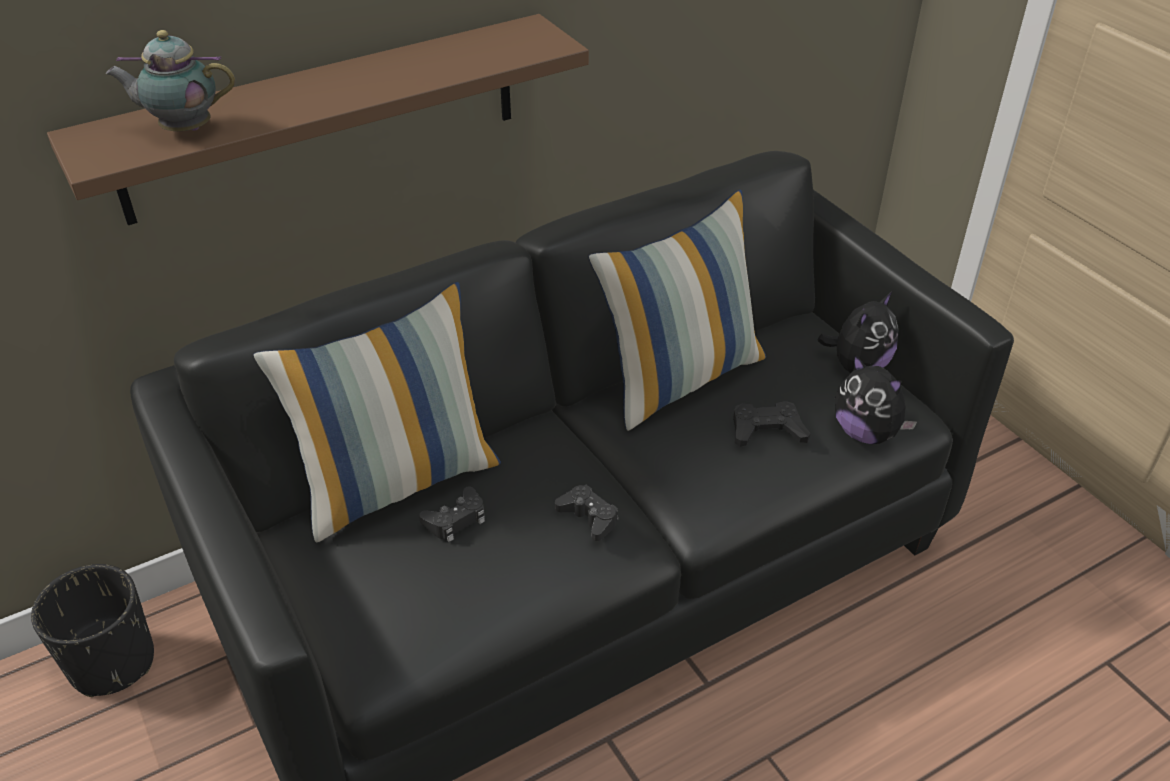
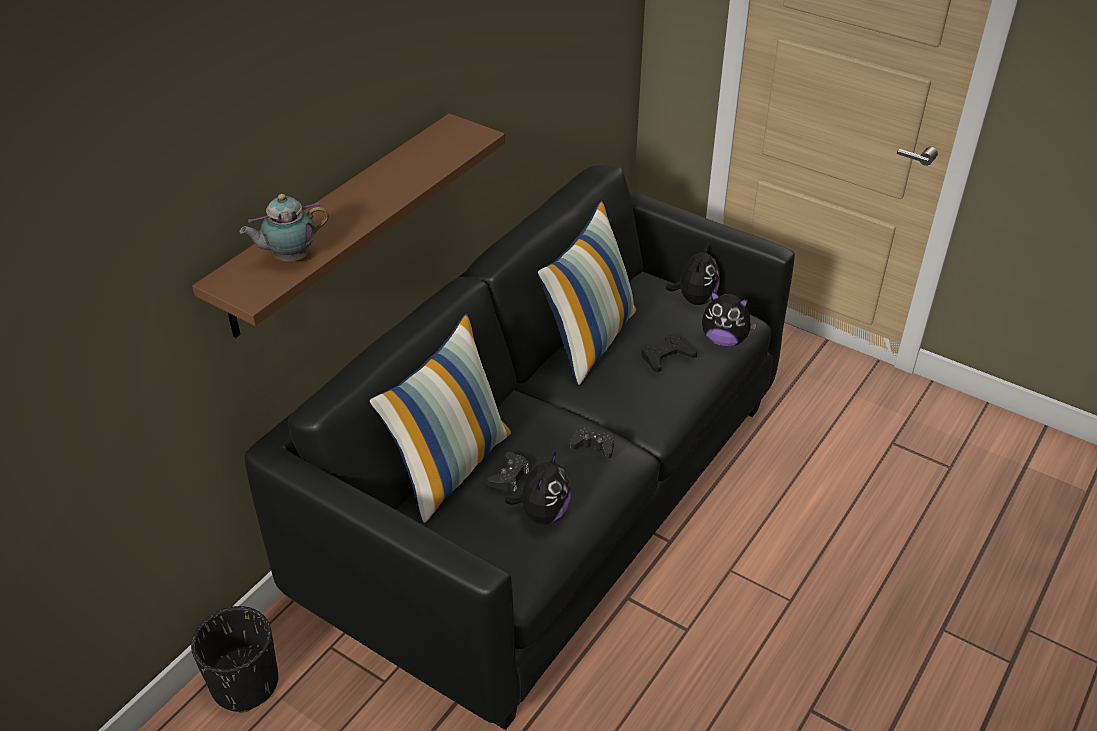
camera: 25 degrees left, 0 degrees up
none -> plush toy [505,451,571,525]

